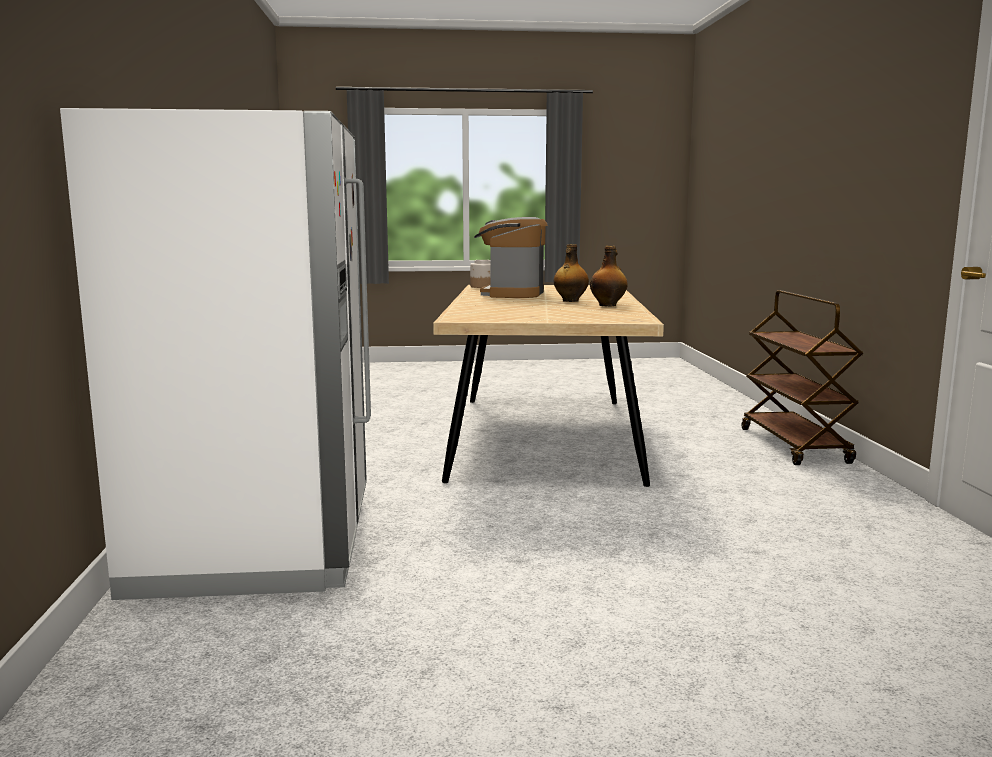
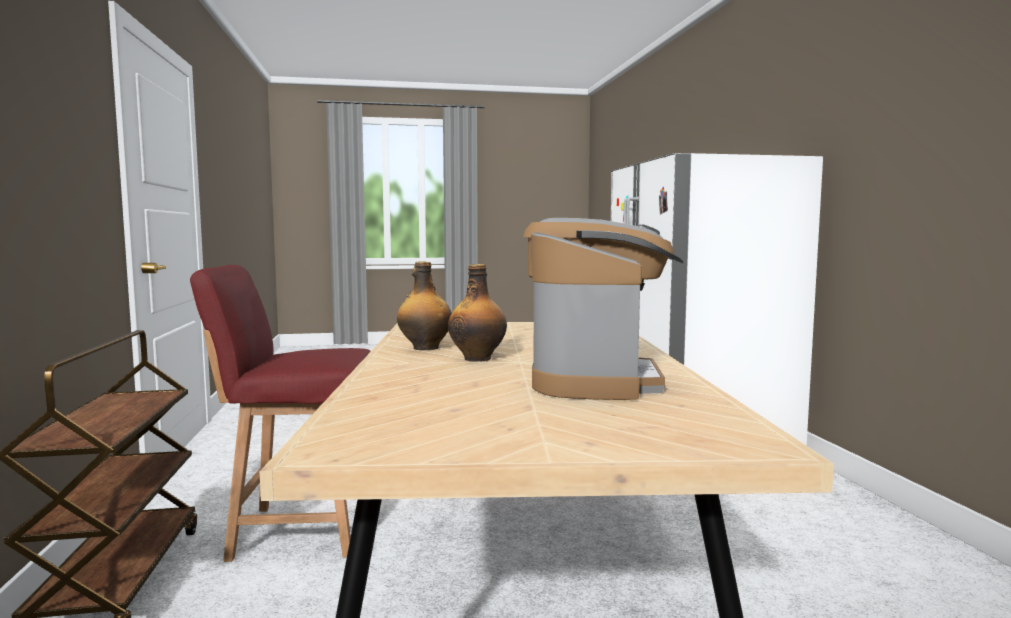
camera: 175 degrees right, 5 degrees down
jar [470,260,491,288] -> none
none -> red chair [190,265,371,562]

